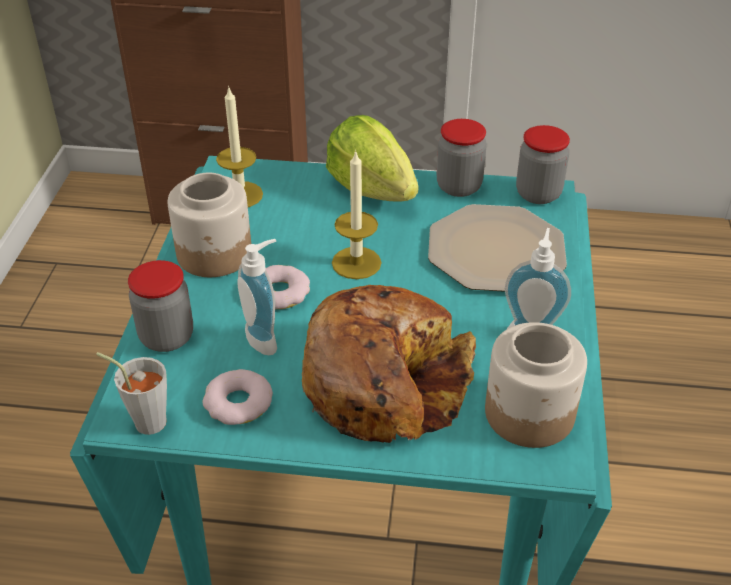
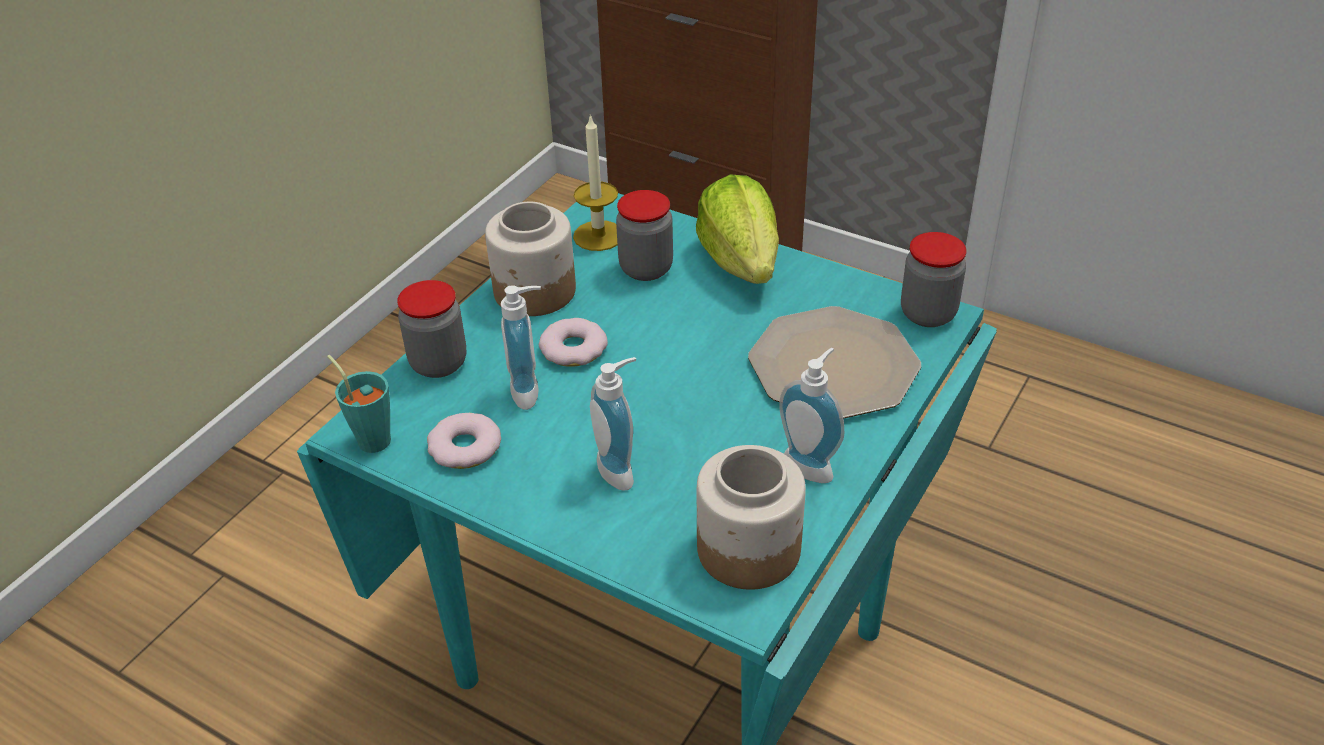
camera: 25 degrees right, 0 degrees up
grey cup [96,352,167,435] -> turquoise cup [327,355,391,453]
bread [302,285,476,443] -> soap dispenser [590,357,636,491]
candle [332,150,381,279] -> none
jar [437,119,487,197] -> jar moved to [616,190,673,281]

